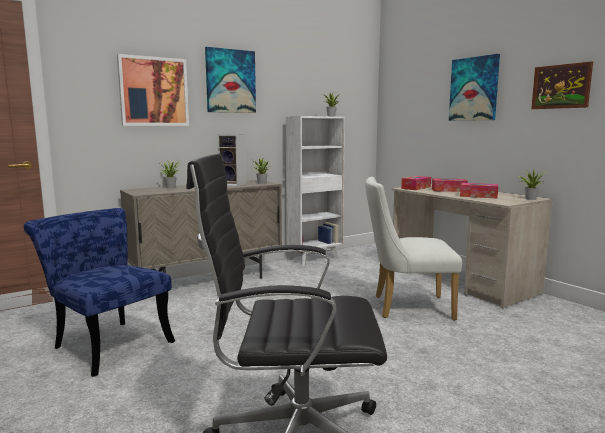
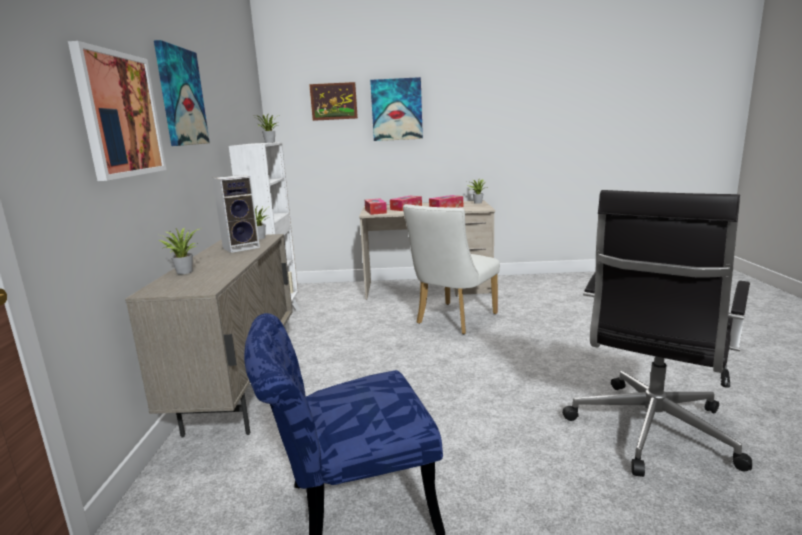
camera: 55 degrees left, 5 degrees up
picture [531,61,593,109] -> picture moved to [309,82,358,121]

